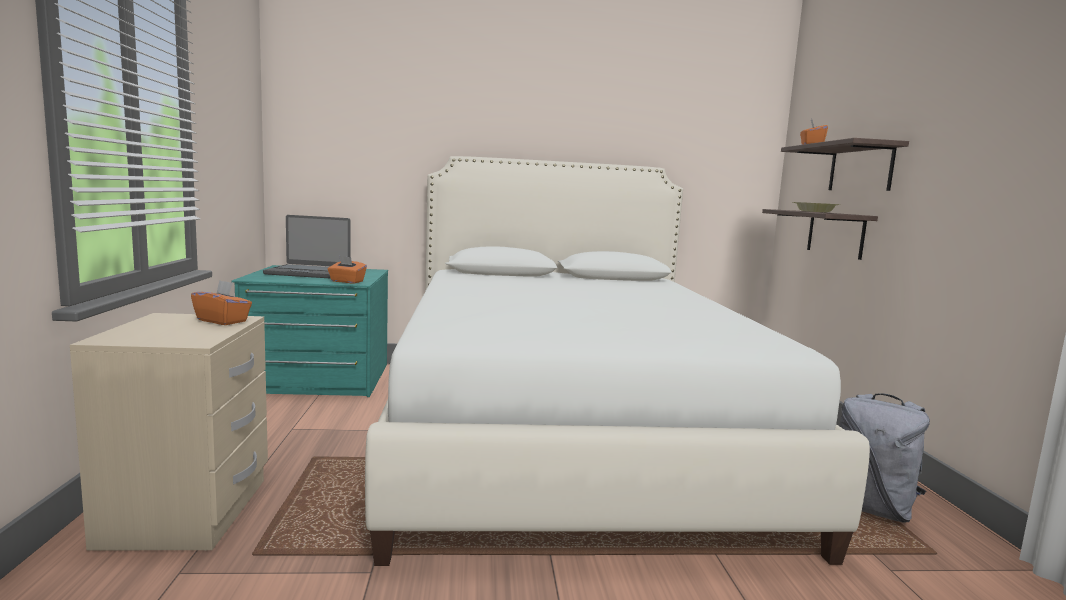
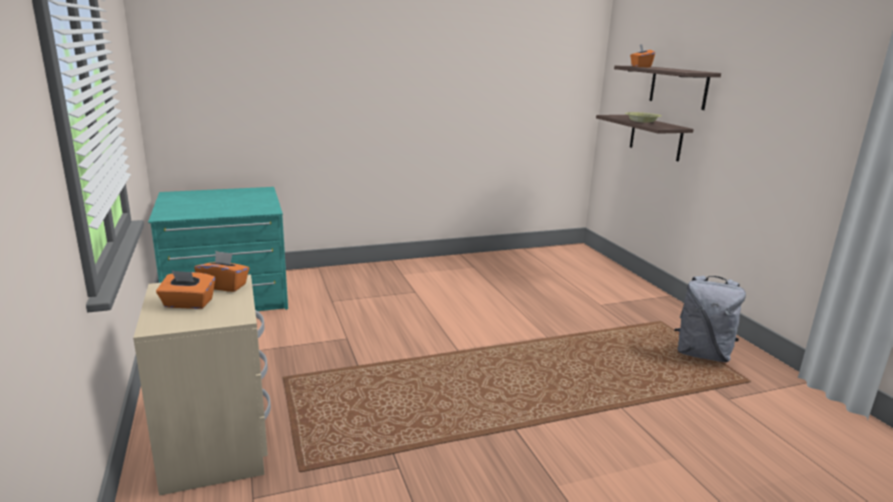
camera: 15 degrees left, 10 degrees up
laptop [263,215,351,278] -> none
orange tissue box [328,256,367,283] -> orange tissue box moved to [156,270,215,309]
white bed [365,156,870,566] -> none

